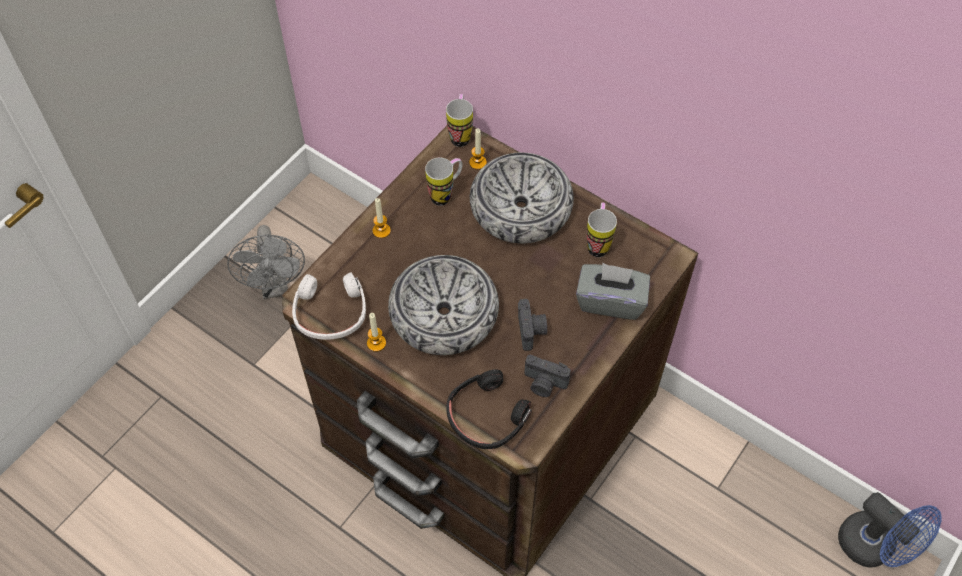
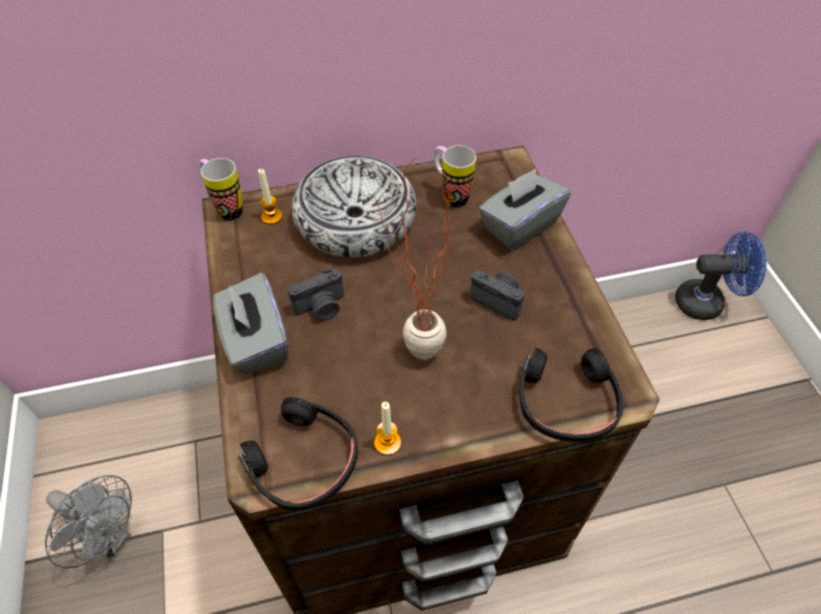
camera: 50 degrees left, 5 degrees down
white headphones [292,272,366,340] -> black headphones [238,397,358,511]
candle [372,198,391,238] -> grey tissue box [213,273,288,374]
bowl [388,255,499,355] -> potted plant [374,157,456,360]
mug [425,157,463,206] -> none
camera [524,355,571,397] -> camera moved to [287,267,344,321]

